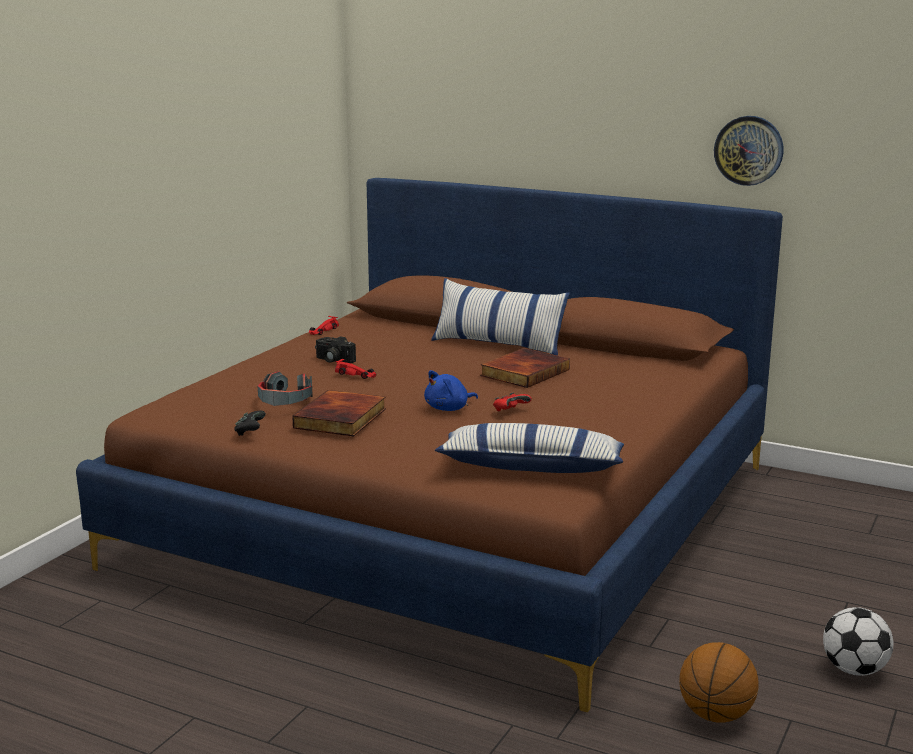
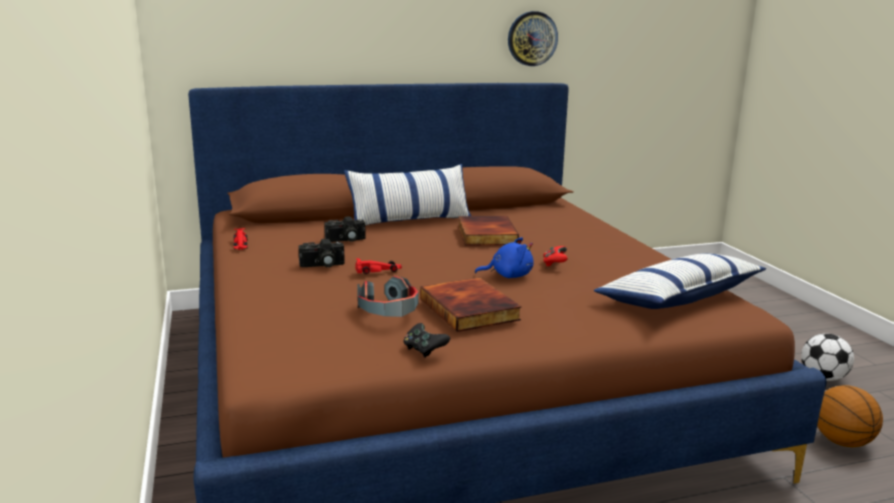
camera: 45 degrees left, 0 degrees up
blue plush toy [424,370,478,411] -> blue plush toy turned 105 degrees counterclockwise [475,237,534,278]
none -> camera [324,216,366,242]

